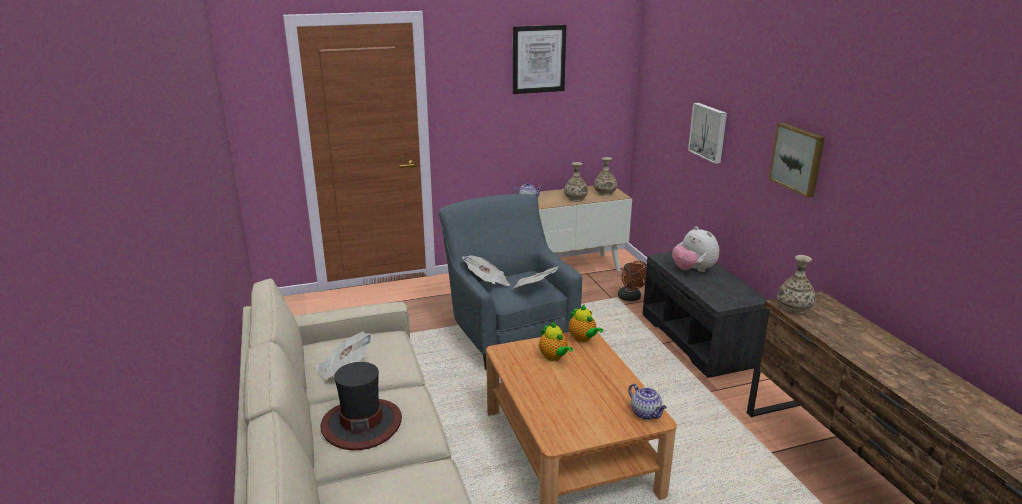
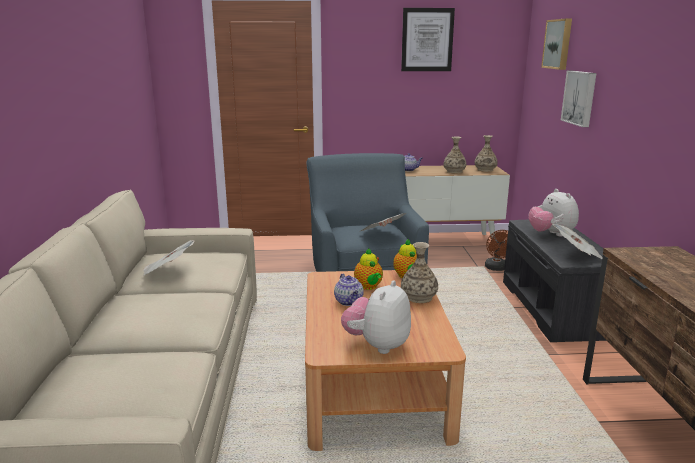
camera: 15 degrees right, 5 degrees down
hat [321,362,402,450] -> none
newspaper [462,255,510,286] -> newspaper moved to [552,223,603,259]
teapot [629,384,667,420] -> teapot moved to [334,274,364,306]
picture [769,123,825,198] -> picture moved to [541,18,572,70]
vase [777,255,816,314] -> vase moved to [401,242,438,303]
none -> plush toy [341,280,411,354]

